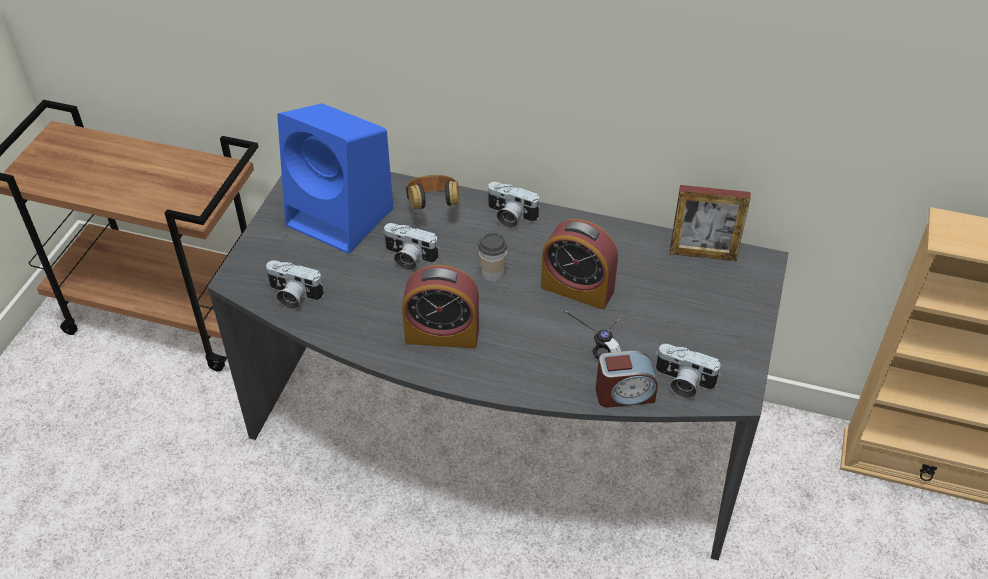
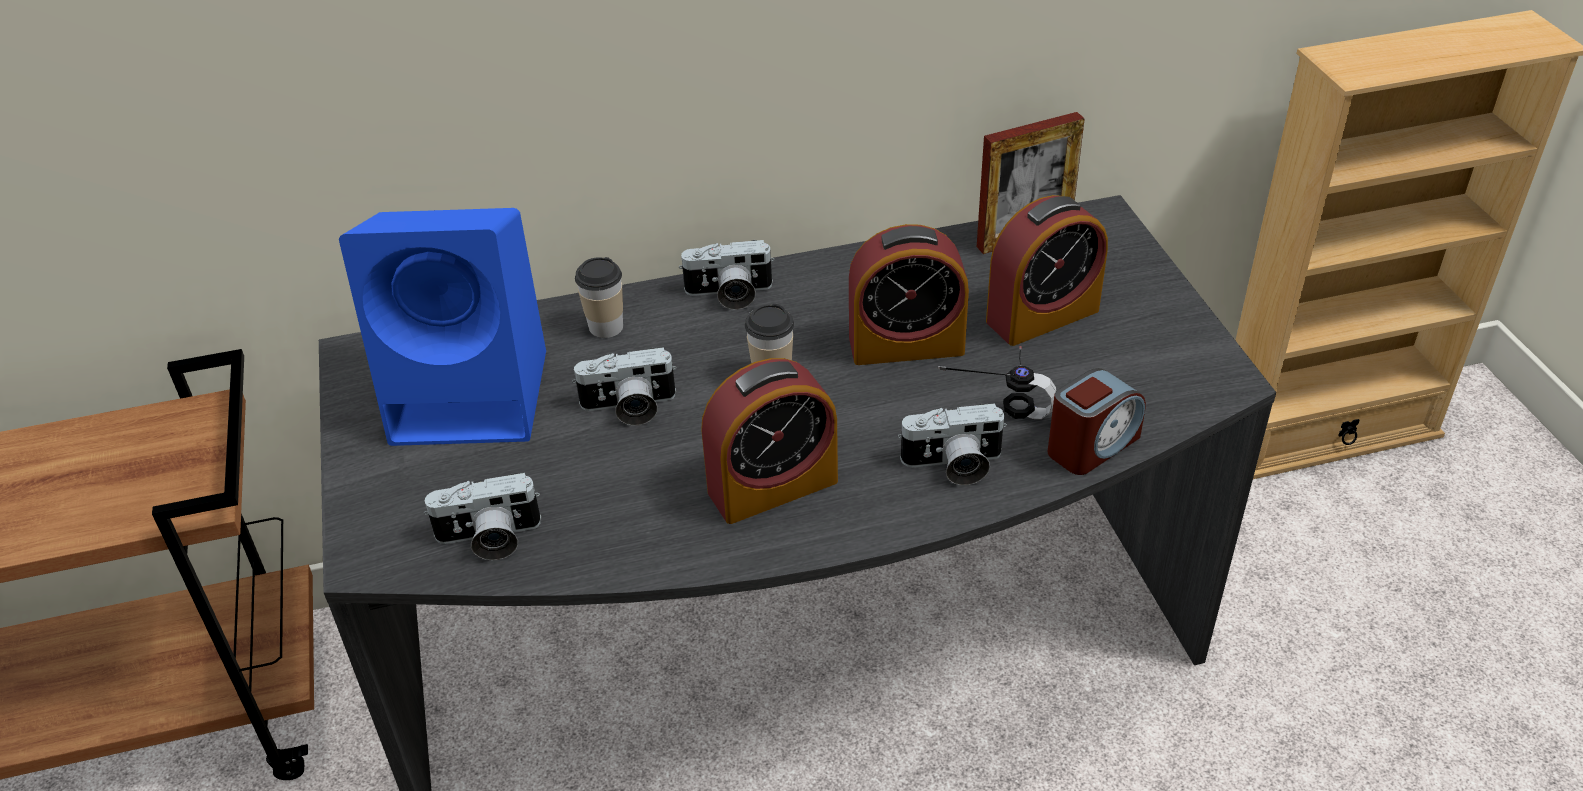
camera: 30 degrees left, 5 degrees down
headphones [406,175,459,209] -> cup [575,257,623,338]
camera [656,344,721,398] -> camera moved to [897,403,1007,485]
none -> alarm clock [986,195,1108,346]

